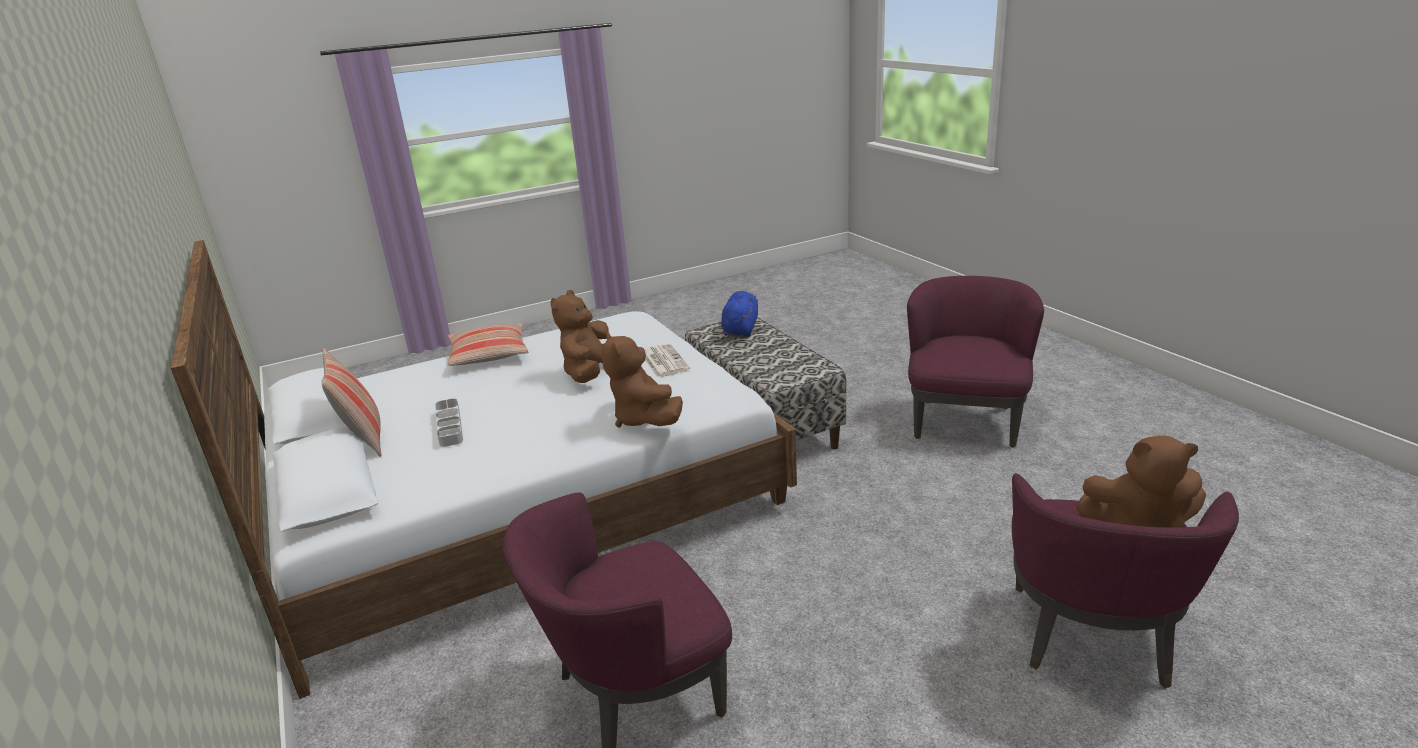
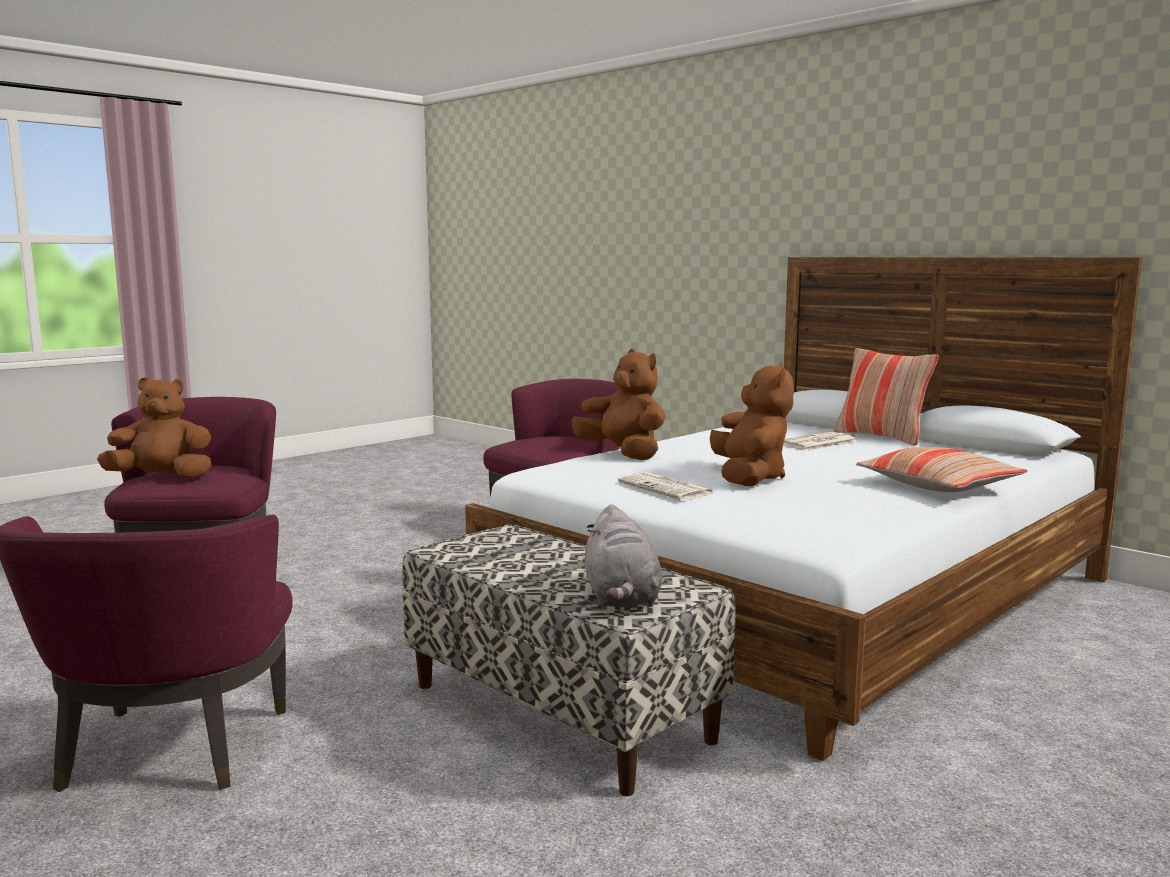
camera: 160 degrees right, 15 degrees down
grey tray [435,398,463,447] -> newspaper [783,432,857,451]
blue plush toy [721,291,758,337] -> grey plush toy [585,504,662,607]

